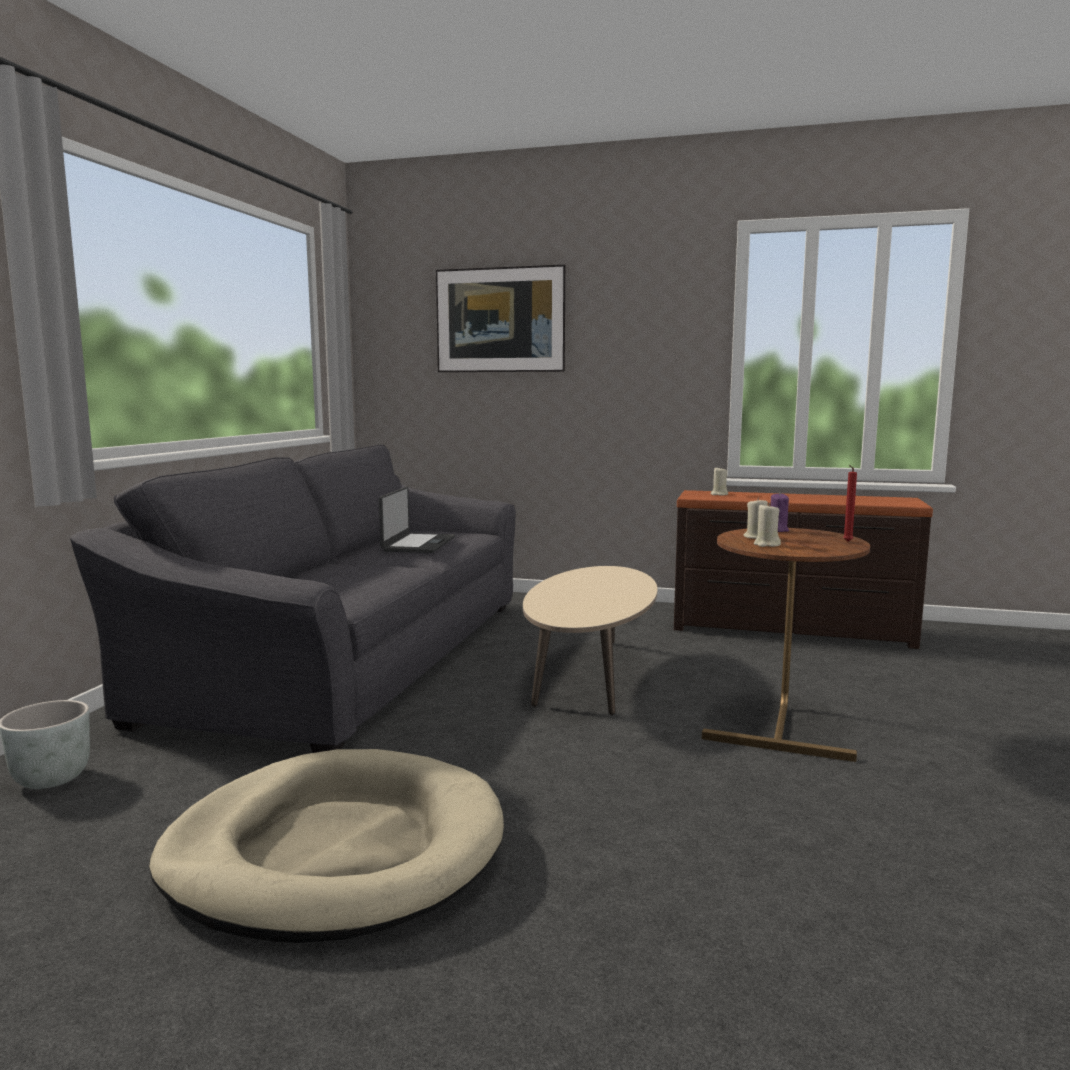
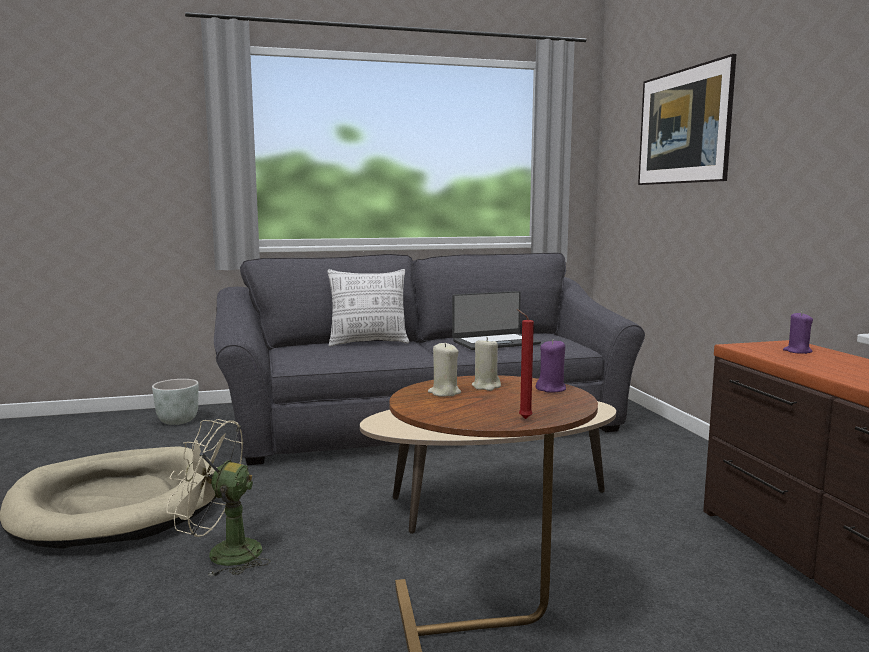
camera: 60 degrees right, 0 degrees up
beige candle [711,466,728,495] -> purple candle [783,312,813,354]
none -> beige fan [166,419,271,577]
none -> pillow [328,269,409,347]

